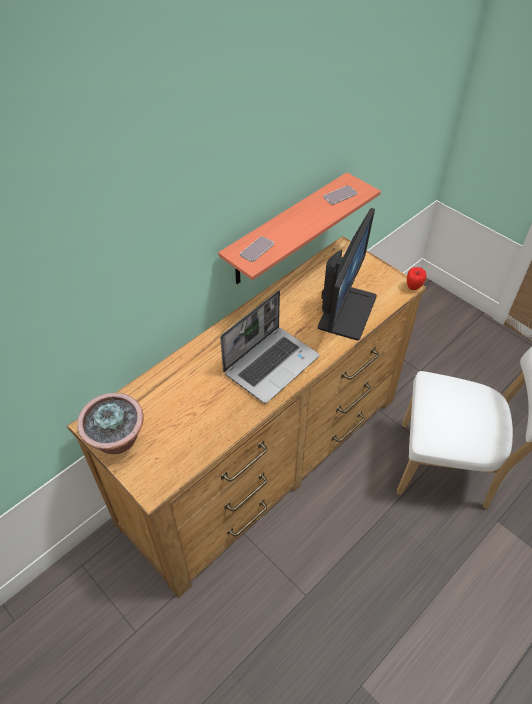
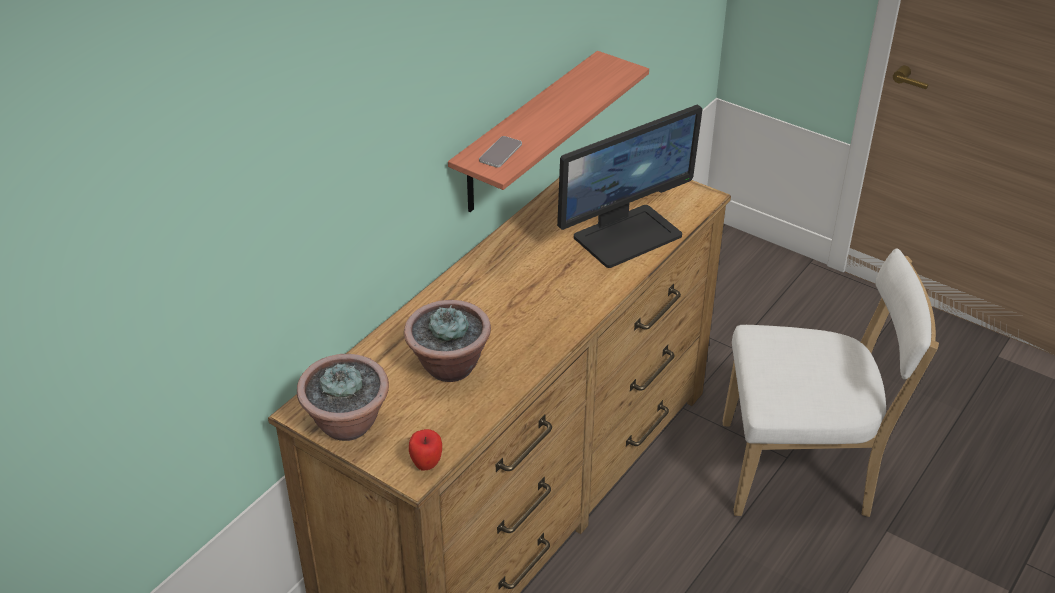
camera: 10 degrees left, 10 degrees down
laptop [220,290,319,403] -> none
monitor [318,208,377,340] -> monitor turned 45 degrees clockwise [557,105,703,268]
phone [323,185,357,205] -> none
apple [407,267,426,290] -> apple moved to [409,429,442,471]
none -> potted plant [404,300,491,382]

